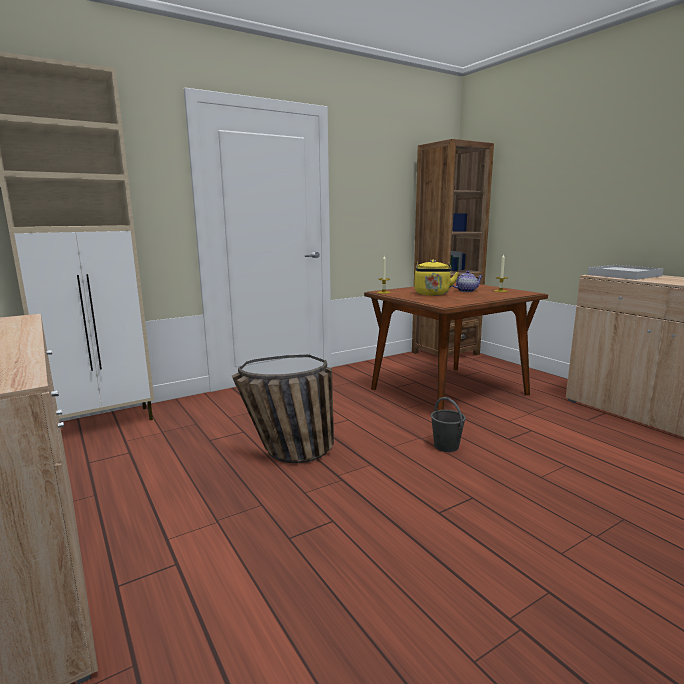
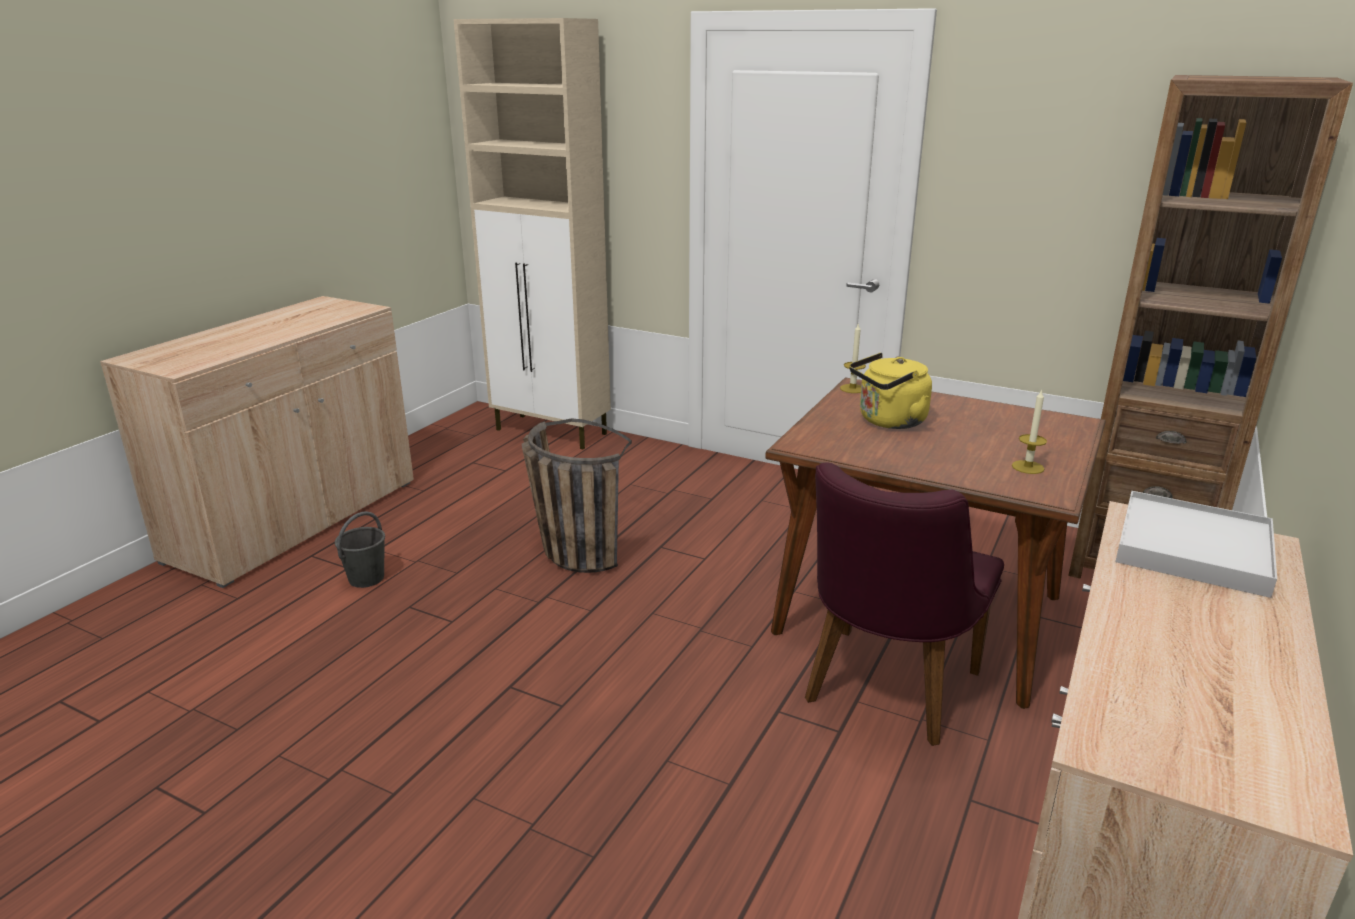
camera: 60 degrees right, 10 degrees up
grey bucket [431,397,466,452] -> grey bucket moved to [335,511,385,588]
teapot [453,271,482,292] -> none
none -> purple chair [805,462,1004,746]

